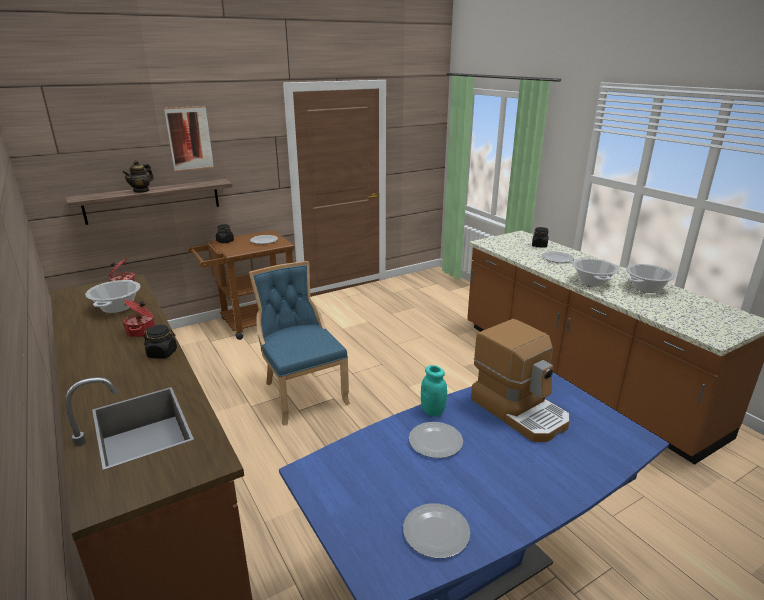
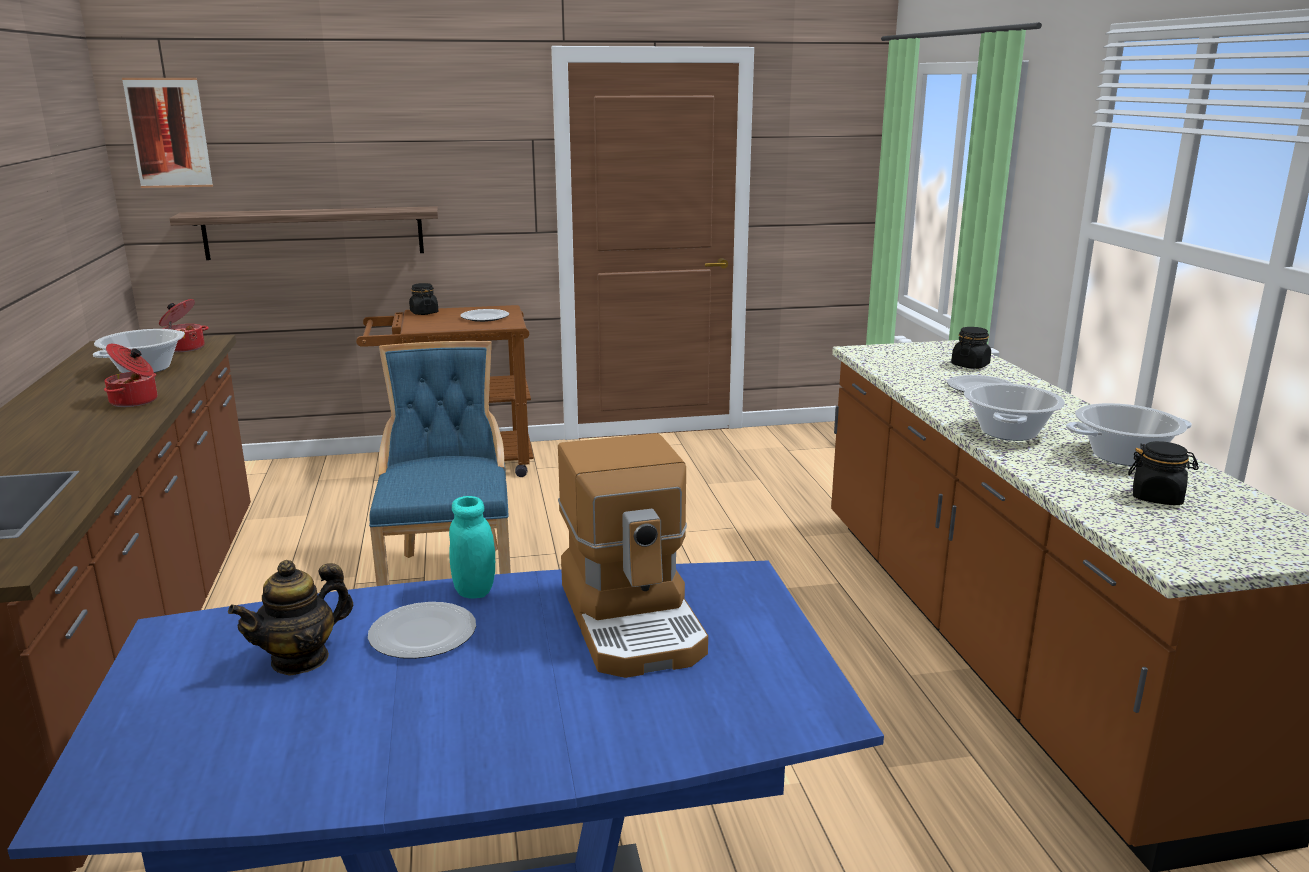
camera: 20 degrees right, 5 degrees down
teapot [122,160,154,193] -> teapot moved to [228,560,353,676]
black jar [143,325,177,359] -> black jar moved to [1128,441,1199,505]
picture [164,106,214,171] -> picture moved to [122,78,213,188]
plate [403,503,470,558] -> none

